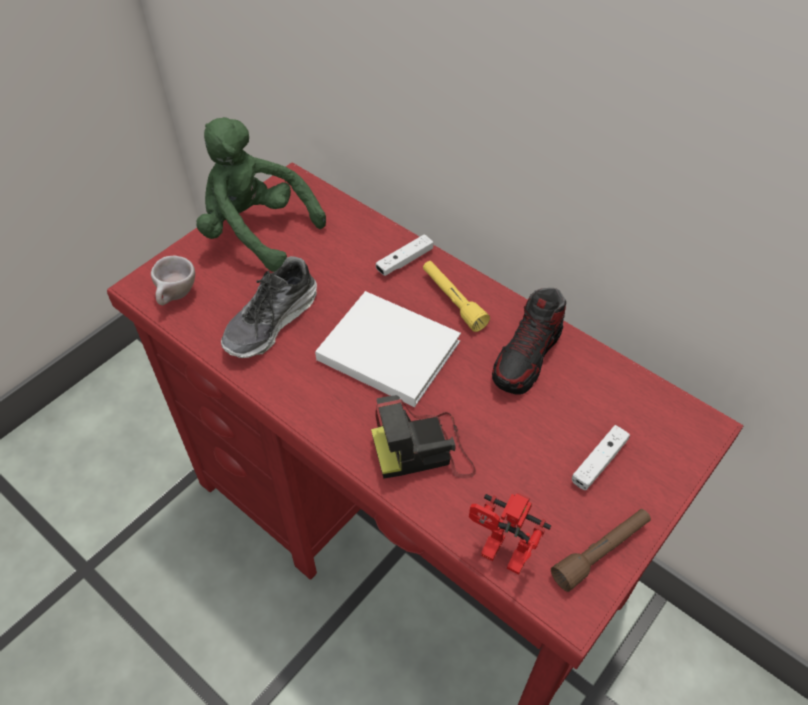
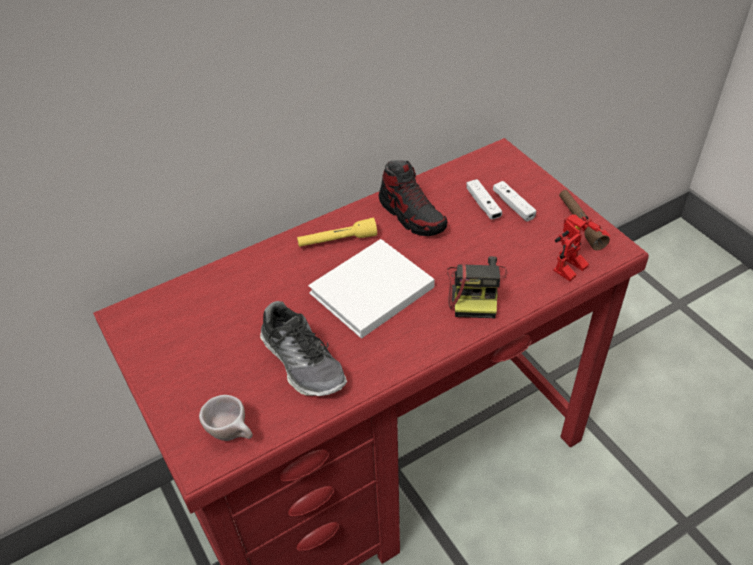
camera: 70 degrees left, 5 degrees down
green plush toy [196,117,326,272] -> none
white game controller [376,235,433,276] -> white game controller moved to [466,179,502,219]

